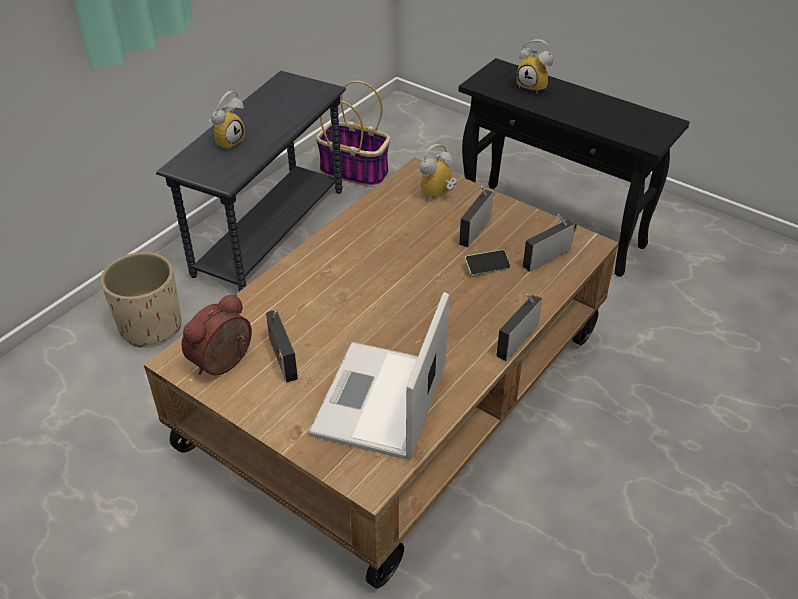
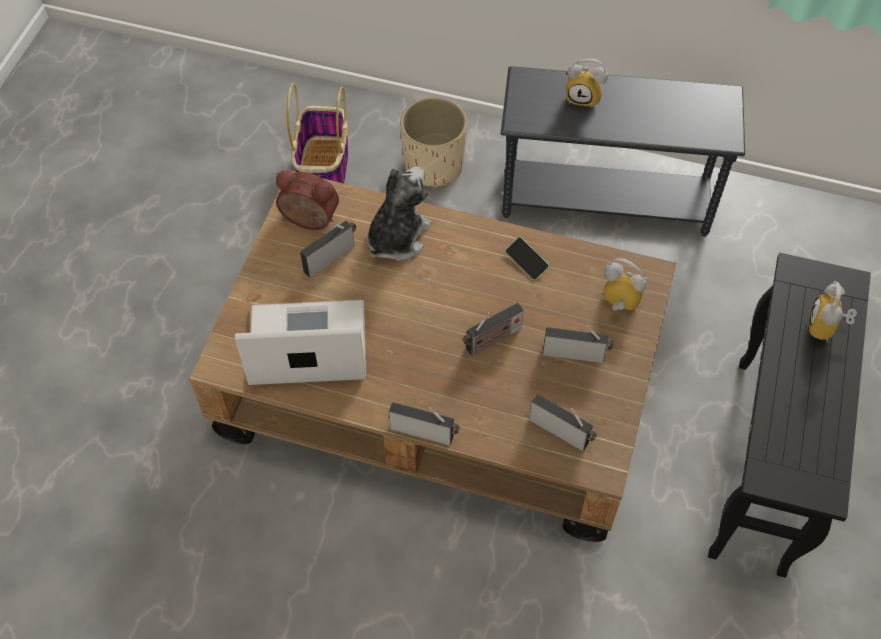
camera: 70 degrees right, 15 degrees up
basket [316,80,390,187] -> basket moved to [287,83,348,183]
phone [465,250,511,275] -> phone moved to [505,237,549,280]
none -> plush toy [367,167,432,261]
none -> radio [462,303,524,356]

